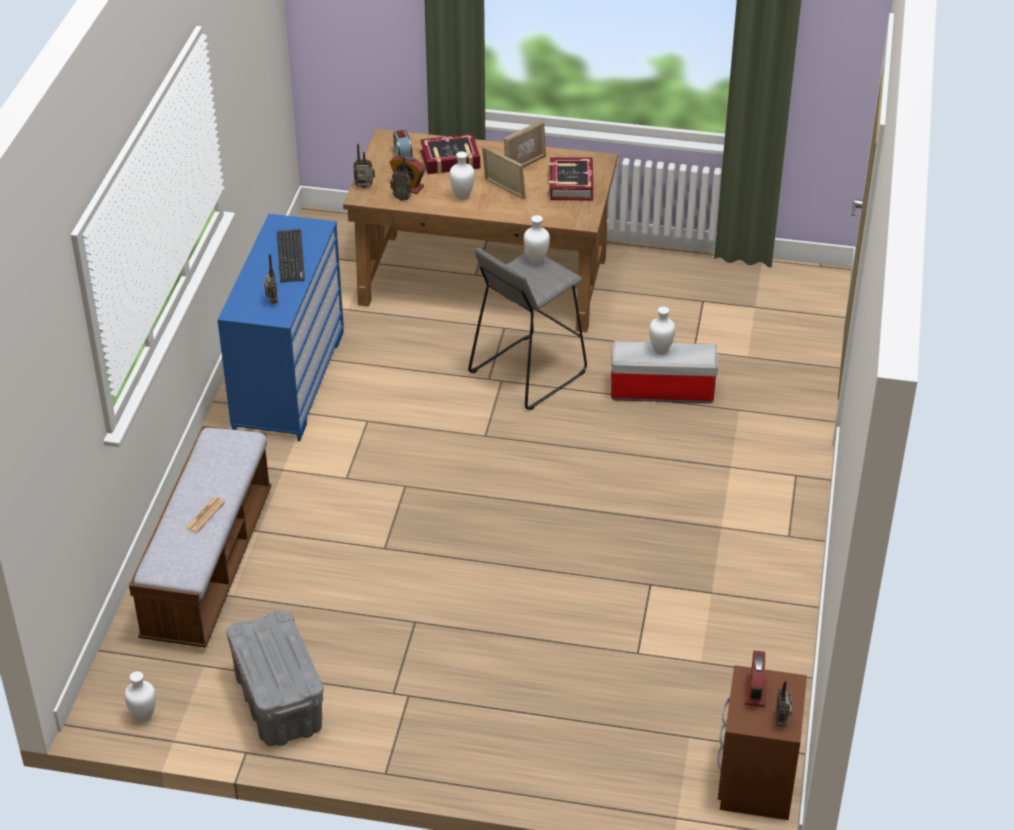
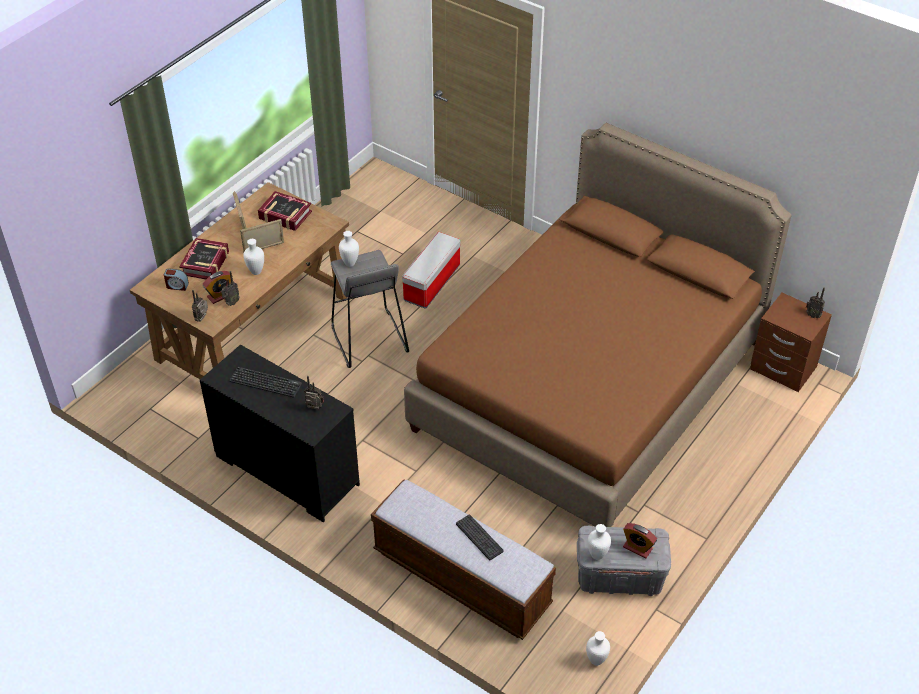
camera: 65 degrees left, 5 degrees up
newspaper [186,497,225,533] -> keyboard [456,514,504,560]
blue dresser [218,214,344,441] -> black dresser [200,345,360,523]
white vase [649,307,675,355] -> white vase moved to [588,524,611,560]
alarm clock [744,651,767,707] -> alarm clock moved to [623,523,657,558]
none -> brown bed [404,123,792,527]

